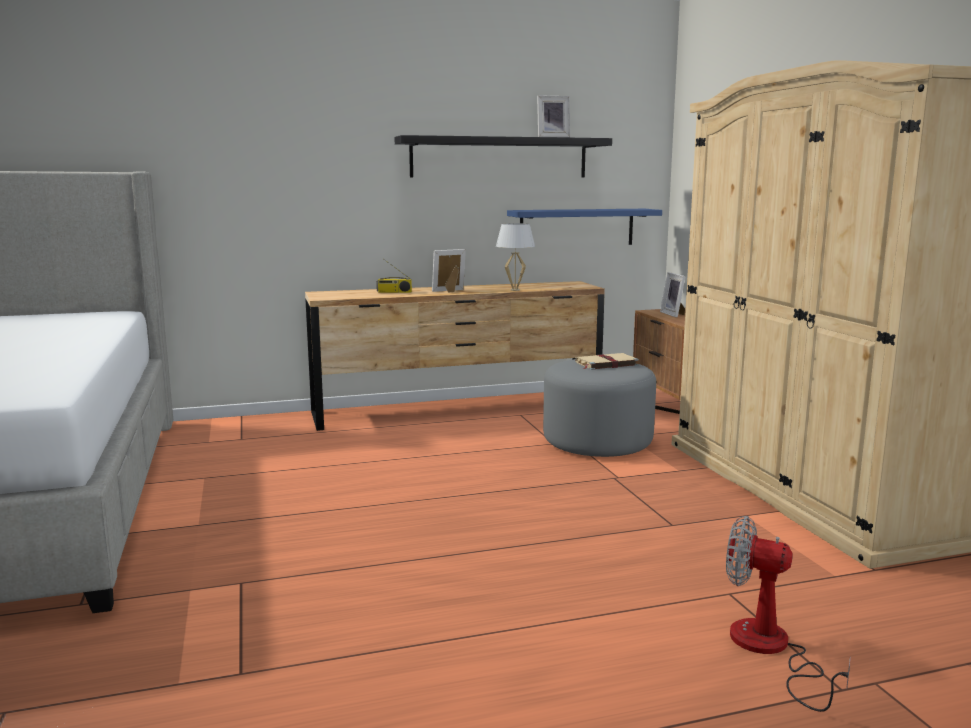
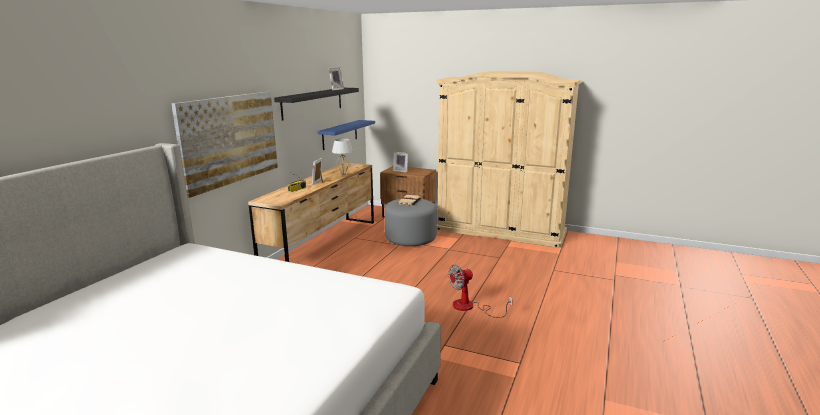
camera: 50 degrees left, 5 degrees up
fan [726,516,851,712] -> fan moved to [449,264,513,318]
none -> picture [171,91,278,198]

